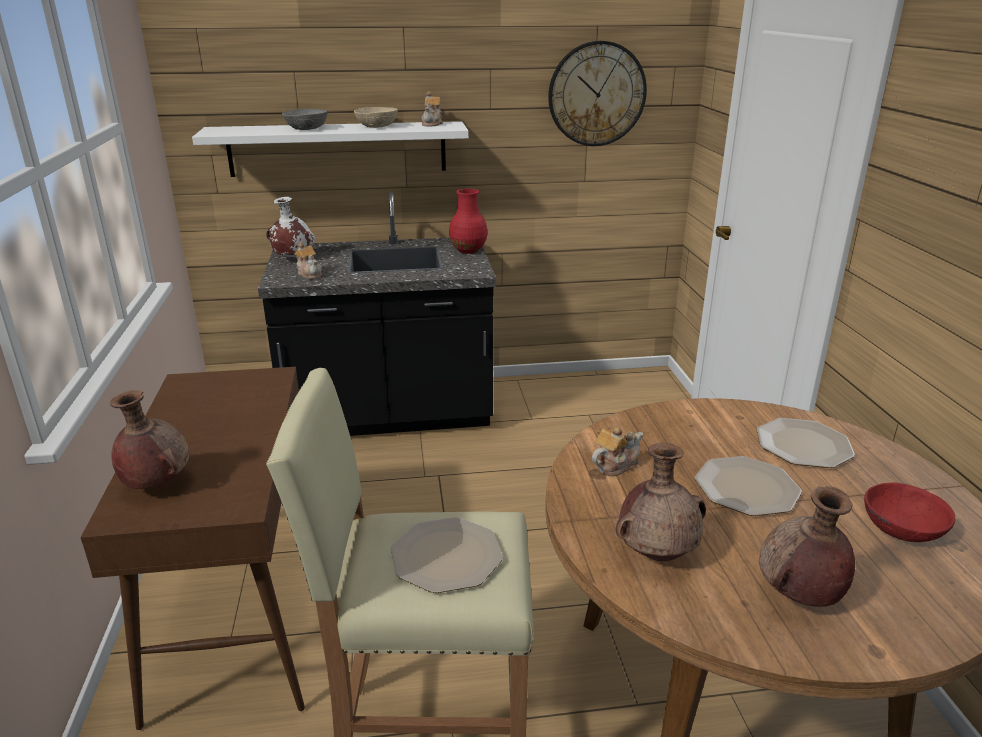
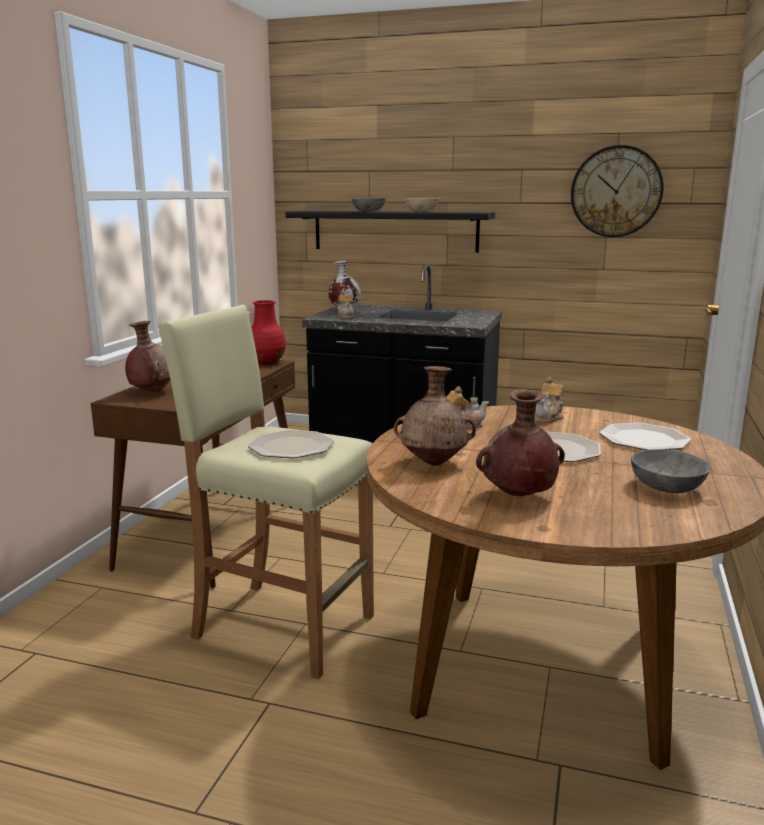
camera: 25 degrees right, 10 degrees down
white shelf [192,121,469,177] -> black shelf [285,211,495,253]
teapot [422,91,443,126] -> teapot moved to [535,377,564,423]
red vase [449,189,488,254] -> red vase moved to [251,300,286,365]
red bowl [864,483,955,542] -> grey bowl [631,449,711,493]

